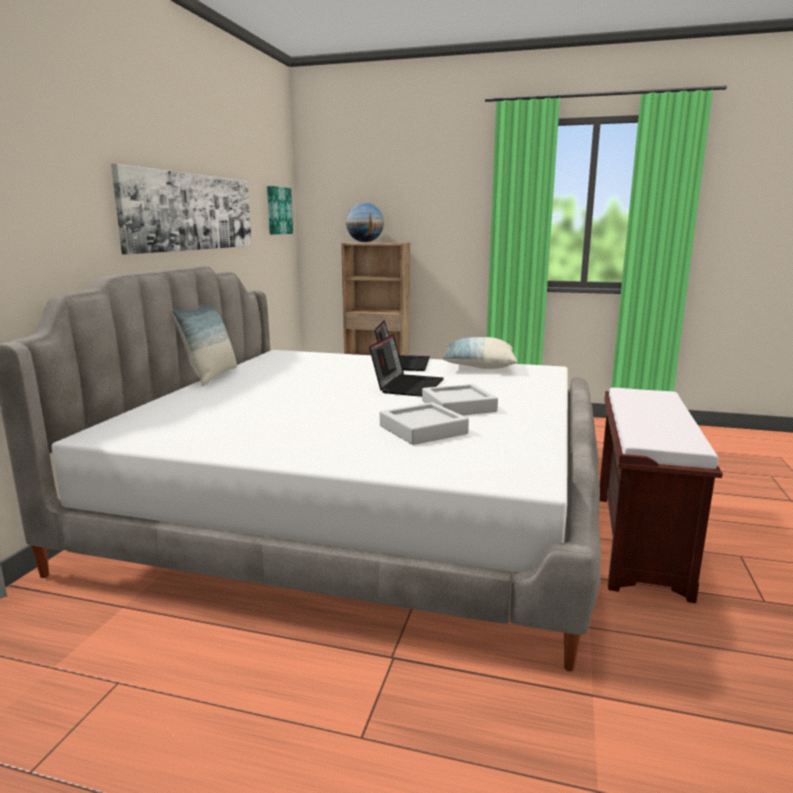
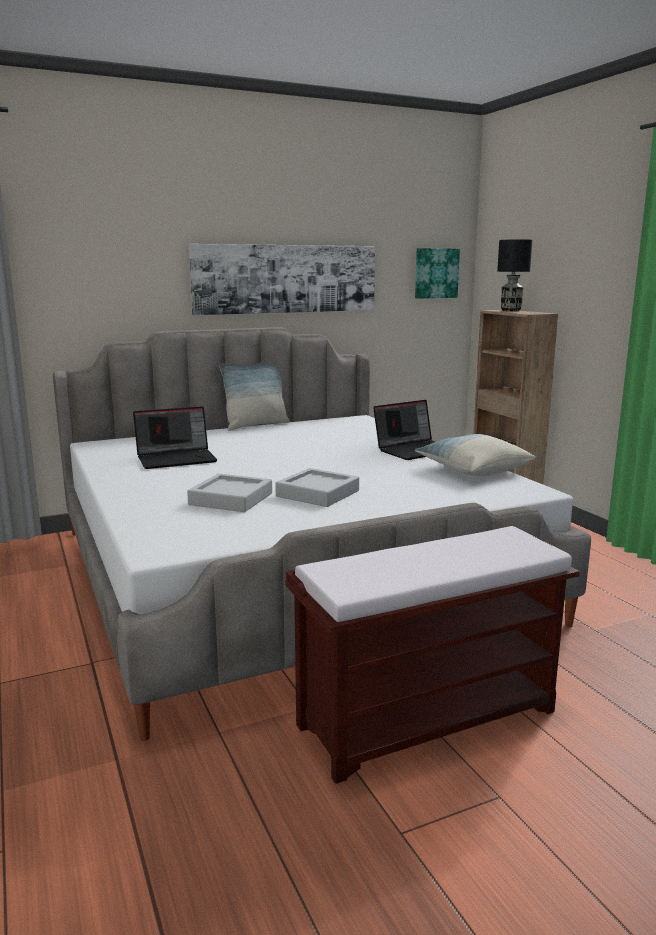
camera: 50 degrees right, 0 degrees up
globe [346,203,384,242] -> black table lamp [497,239,532,311]
laptop [369,334,444,397] -> laptop moved to [133,406,217,469]

